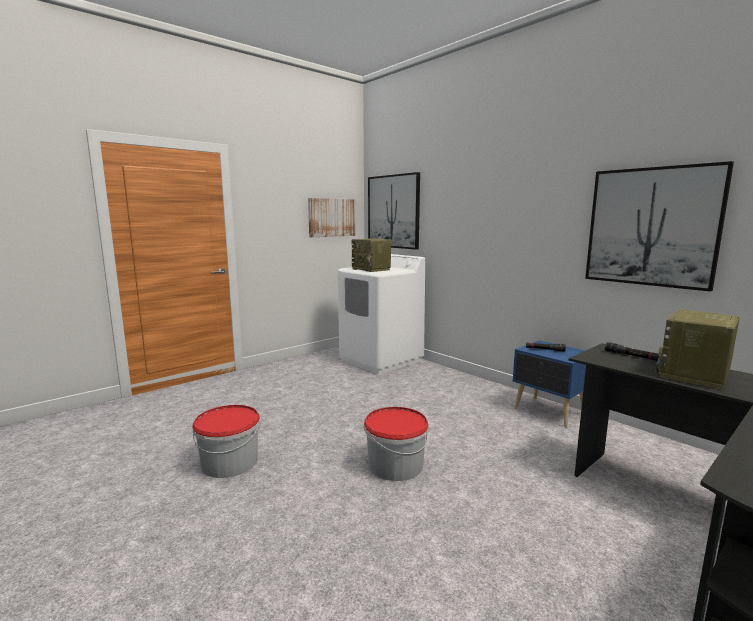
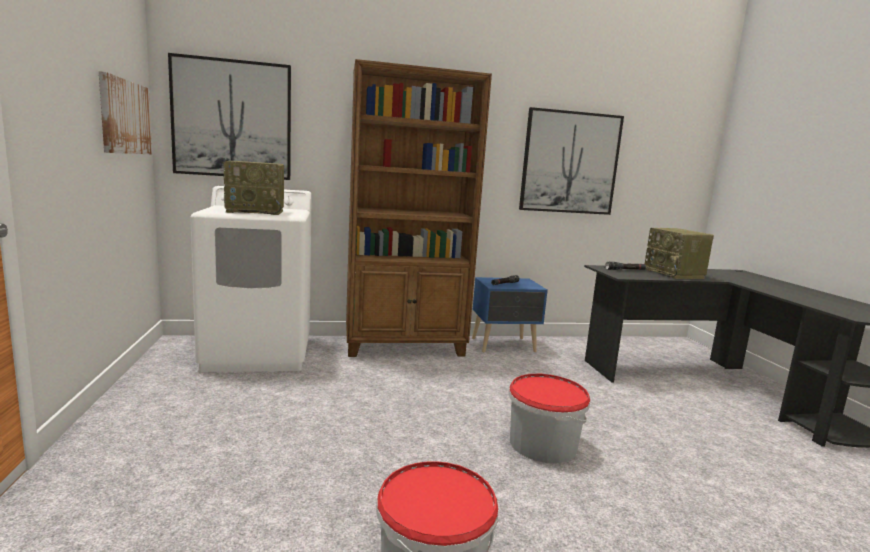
camera: 60 degrees left, 0 degrees up
none -> brown bookcase [346,59,492,357]

